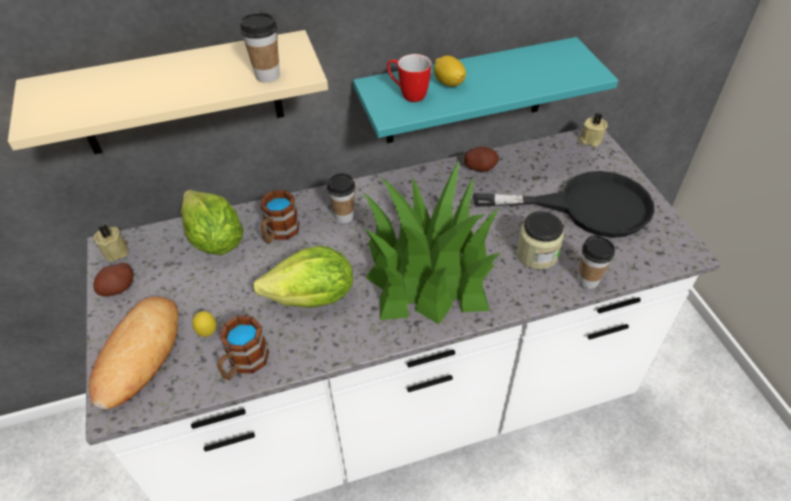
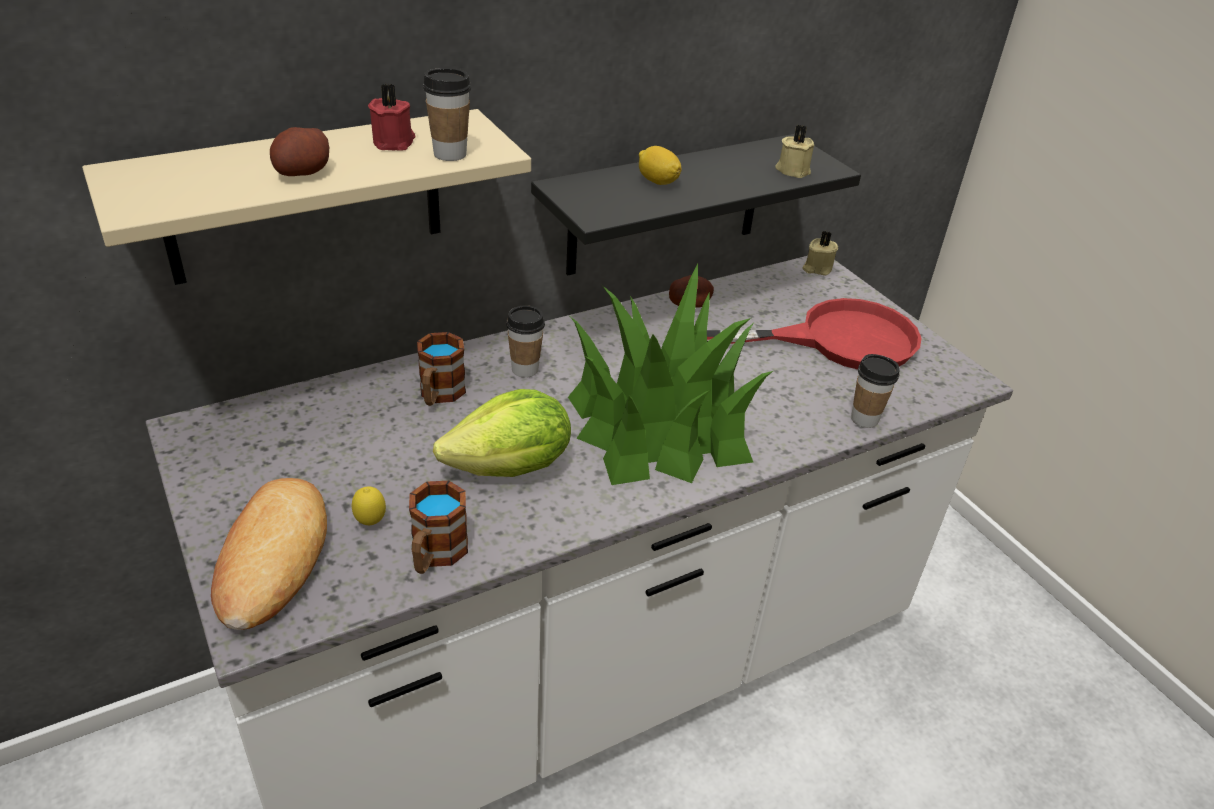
camera: 15 degrees left, 10 degrees down
beige candle [93,225,128,262] -> beige candle moved to [775,125,814,178]
potato [93,263,134,297] -> potato moved to [270,127,329,176]
lettuce [181,190,244,255] -> none
turquoise shelf [353,37,618,143] -> black shelf [531,134,861,275]
mug [387,54,431,102] -> none
black frying pan [473,171,655,238] -> red frying pan [707,298,922,369]
jar [517,211,564,270] -> none
none -> red candle [368,84,416,151]

